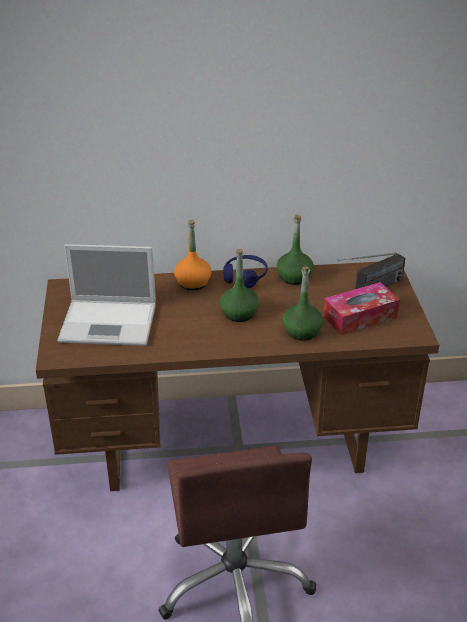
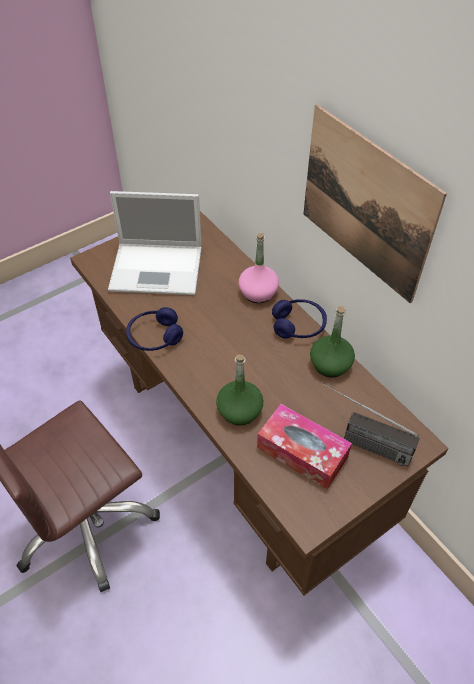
camera: 60 degrees right, 15 degrees up
laptop [57,244,156,346] -> laptop turned 60 degrees counterclockwise [108,191,202,295]
orange bottle [174,220,212,290] -> pink bottle [239,233,279,303]
green bottle [220,249,259,322] -> none
none -> blue headphones [126,307,183,351]
none -> picture [303,104,447,303]

